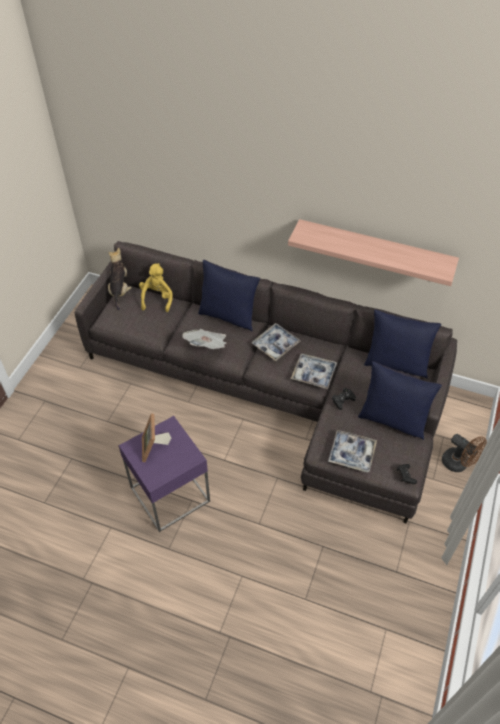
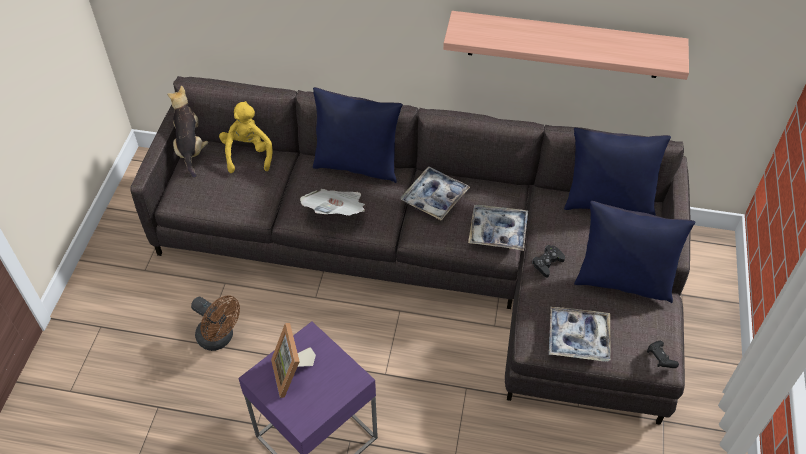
camera: 10 degrees left, 0 degrees up
brown fan [442,434,487,472] -> brown fan moved to [191,296,240,351]

